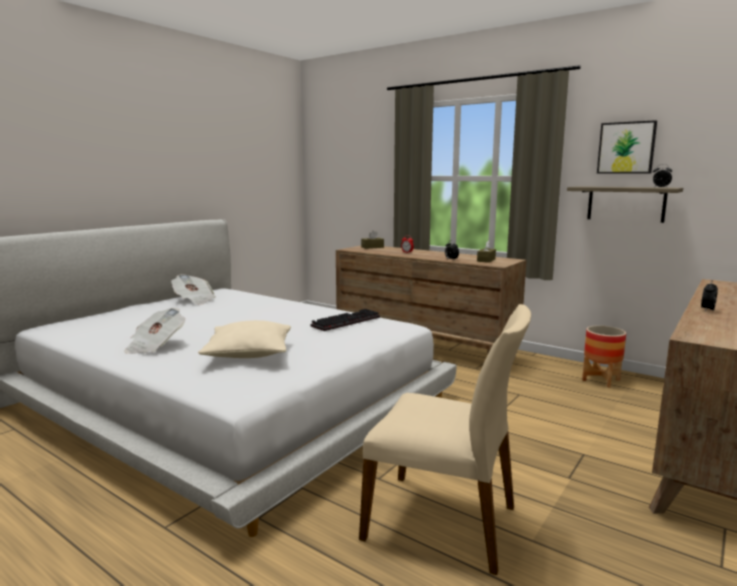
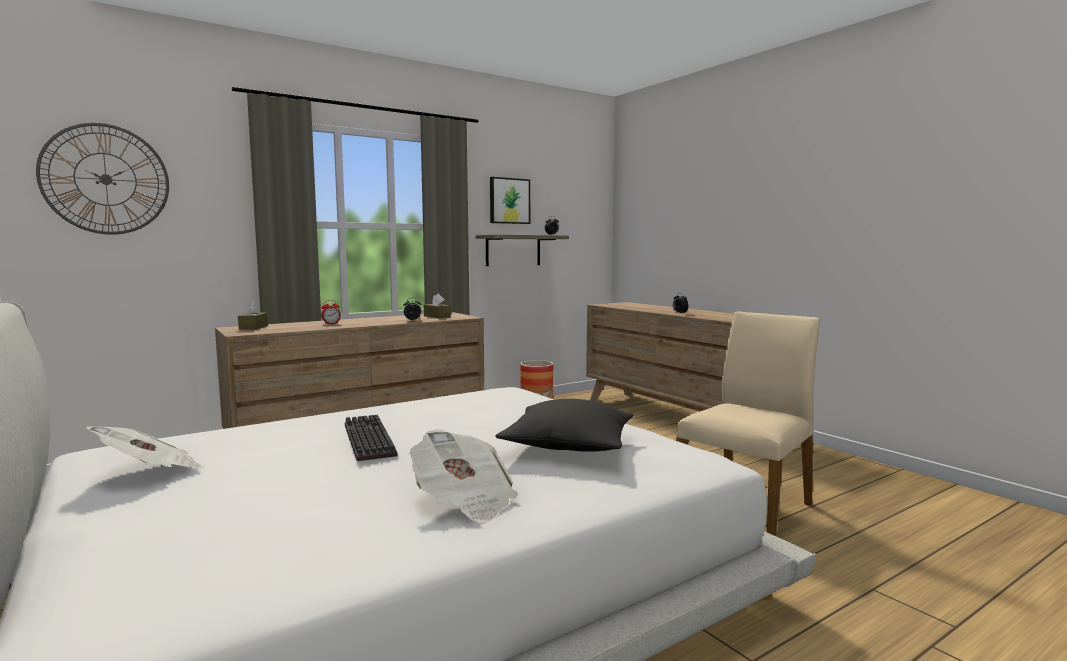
camera: 70 degrees left, 5 degrees down
beige pillow [198,320,291,358] -> black pillow [495,399,633,452]
keyboard [311,309,380,331] -> keyboard moved to [345,415,397,461]
none -> wall clock [36,123,169,235]

